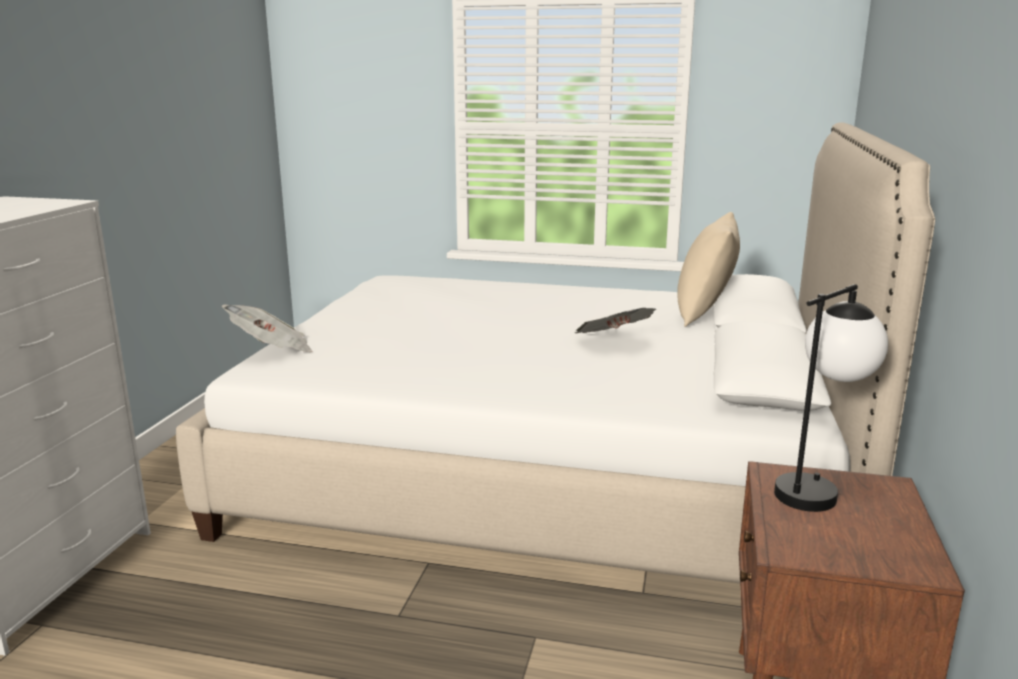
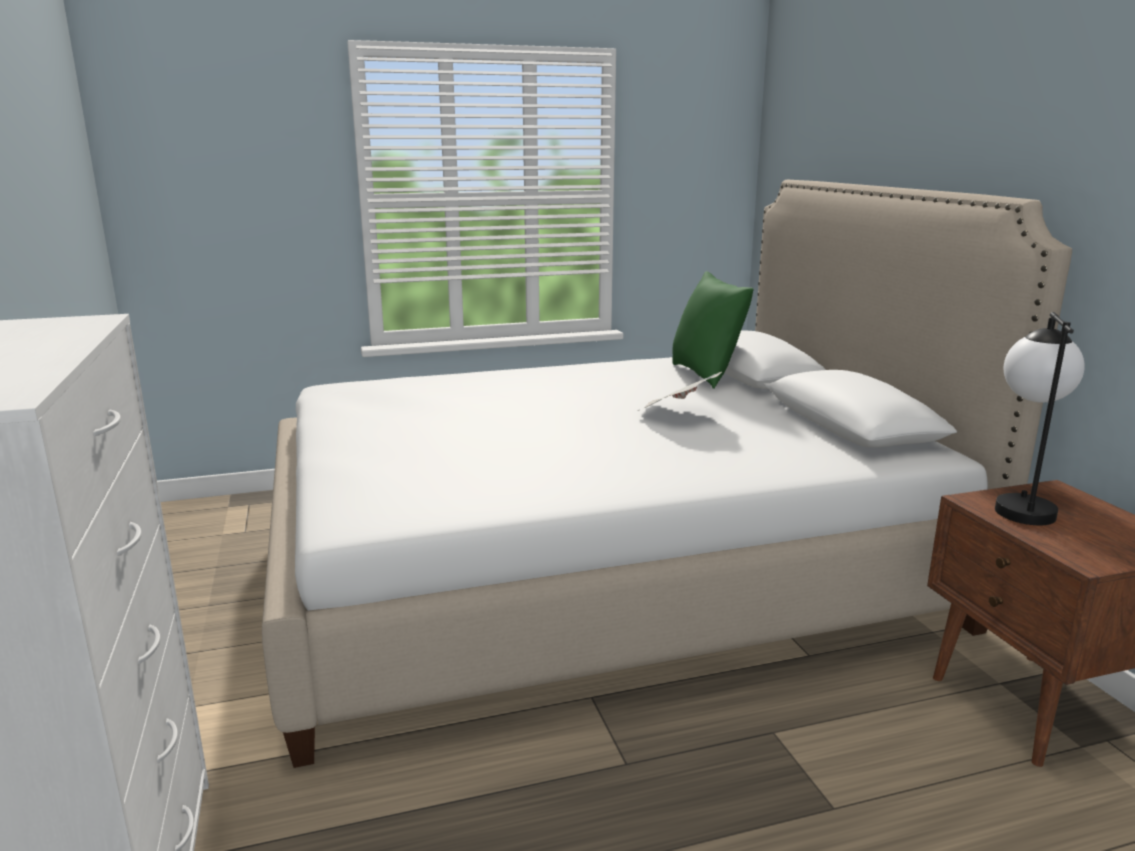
camera: 30 degrees left, 0 degrees up
newspaper [222,305,312,352] -> none
beige pillow [677,212,740,327] -> green pillow [673,271,754,389]

